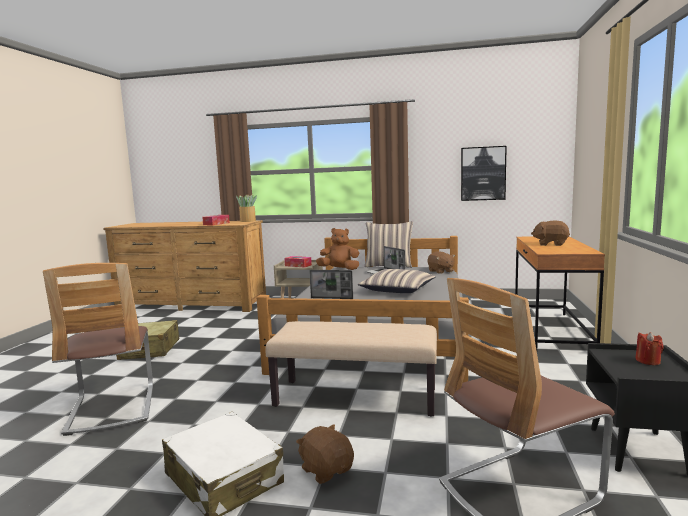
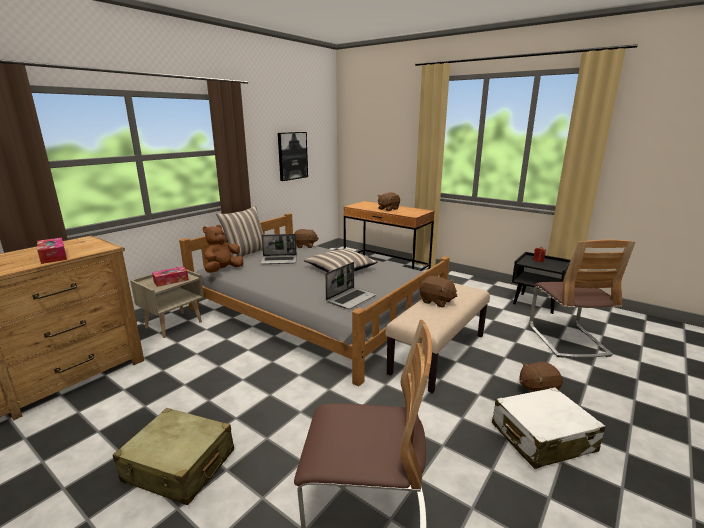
camera: 65 degrees left, 10 degrees up
potted plant [236,195,257,222] -> none
none -> brown plush toy [420,276,457,307]

